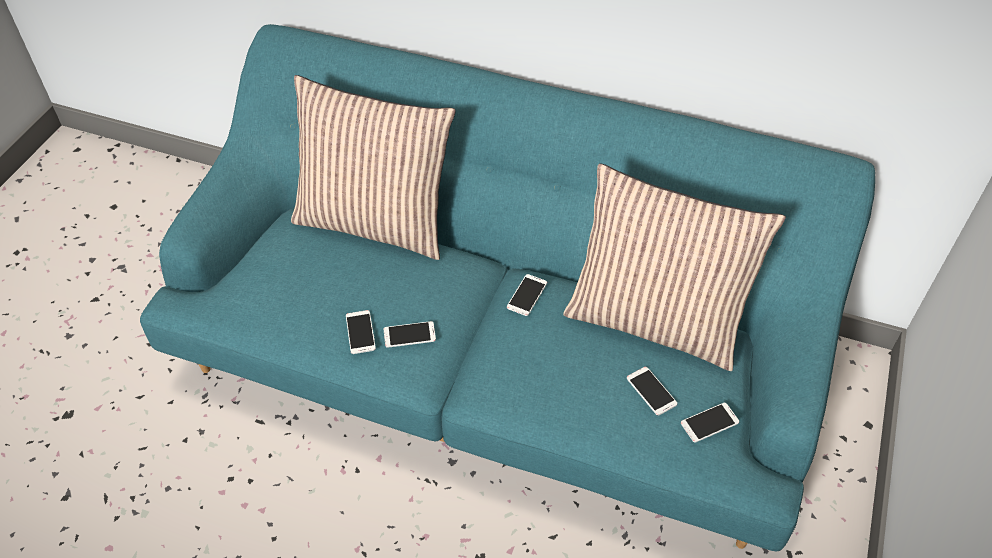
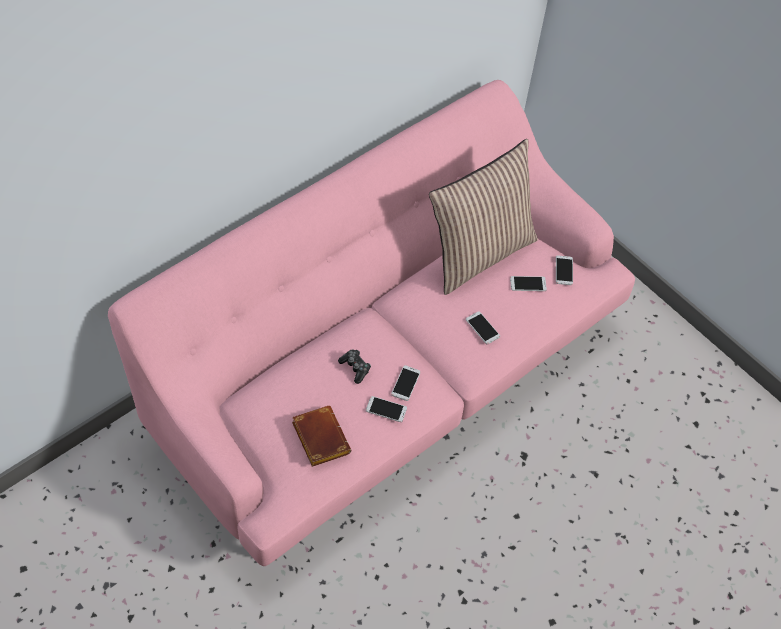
camera: 65 degrees left, 5 degrees up
turquoise sofa [140,24,875,552] -> pink sofa [108,80,635,566]
pillow [291,75,456,260] -> none
phone [507,274,547,316] -> phone moved to [466,311,500,344]
none -> brown book [292,406,351,467]
none -> game controller [338,350,371,384]

